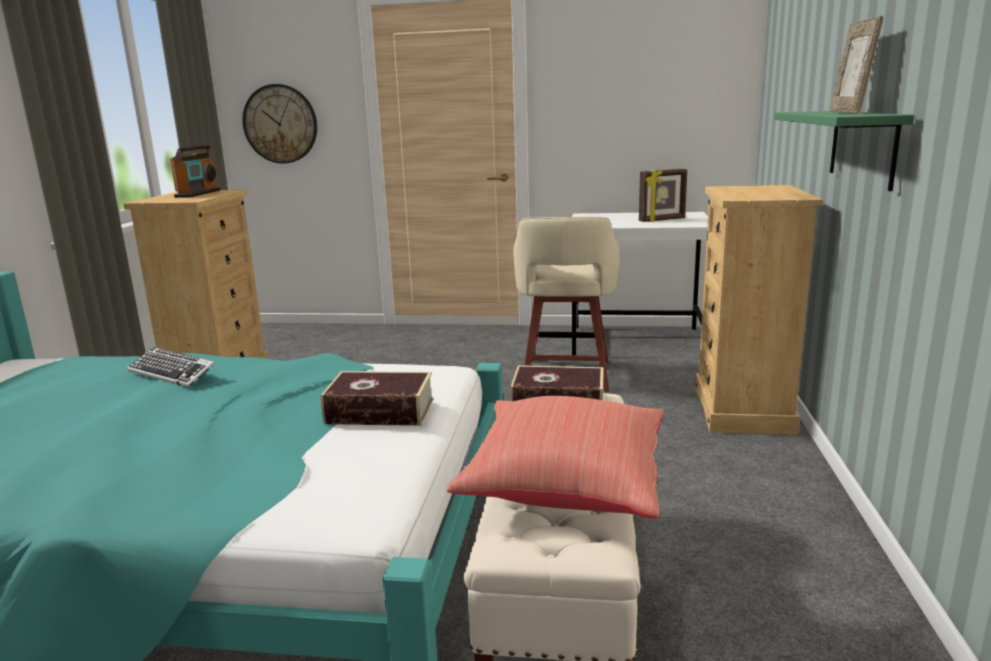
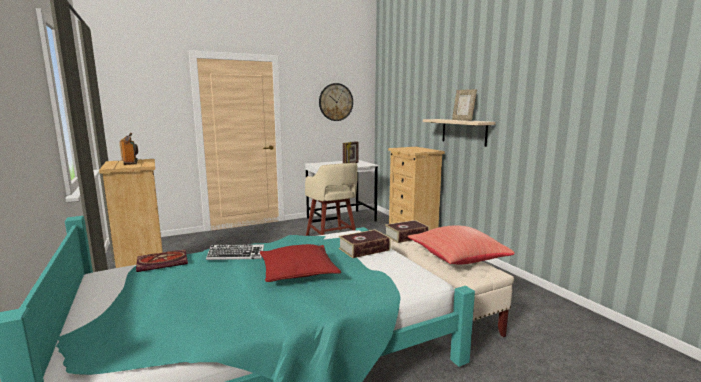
camera: 35 degrees left, 5 degrees down
wall clock [243,84,317,164] -> wall clock moved to [319,83,353,121]
green shelf [774,111,914,191] -> beige shelf [423,119,496,147]
none -> book [136,250,188,272]
none -> red pillow [260,244,341,282]

